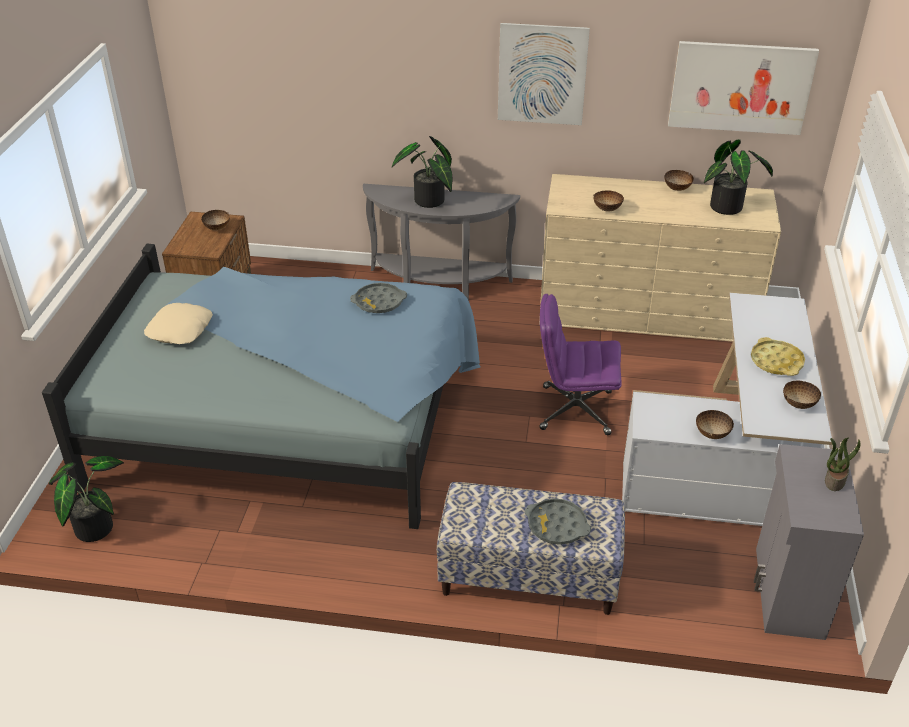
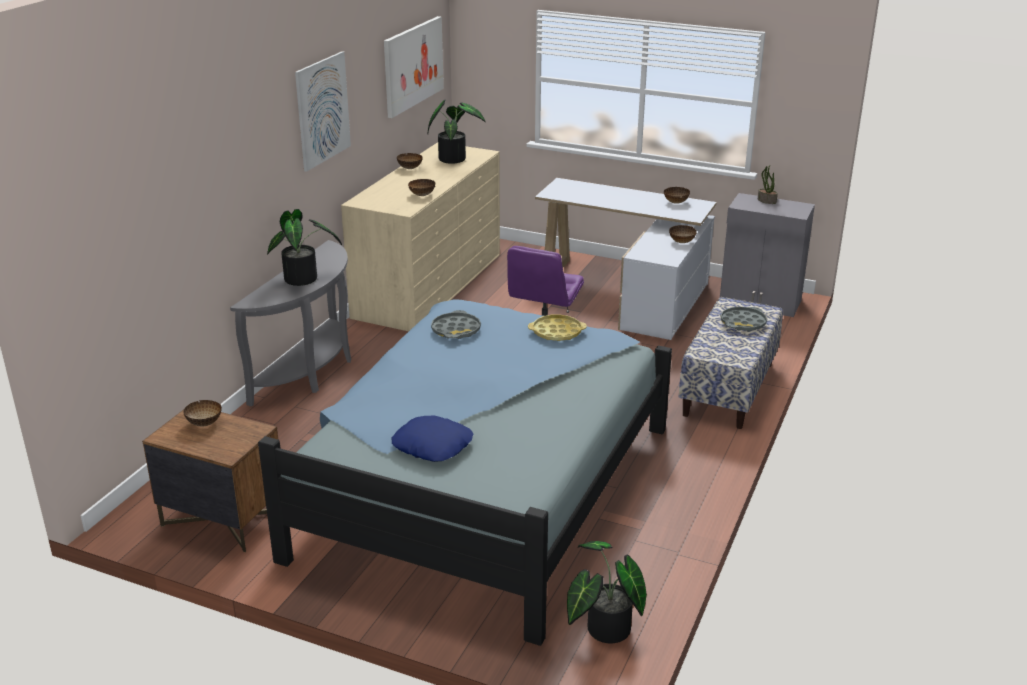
camera: 75 degrees left, 10 degrees down
beige pillow [144,303,213,344] -> blue pillow [392,416,473,462]
yellow tray [751,337,805,376] -> yellow tray moved to [528,314,587,341]

